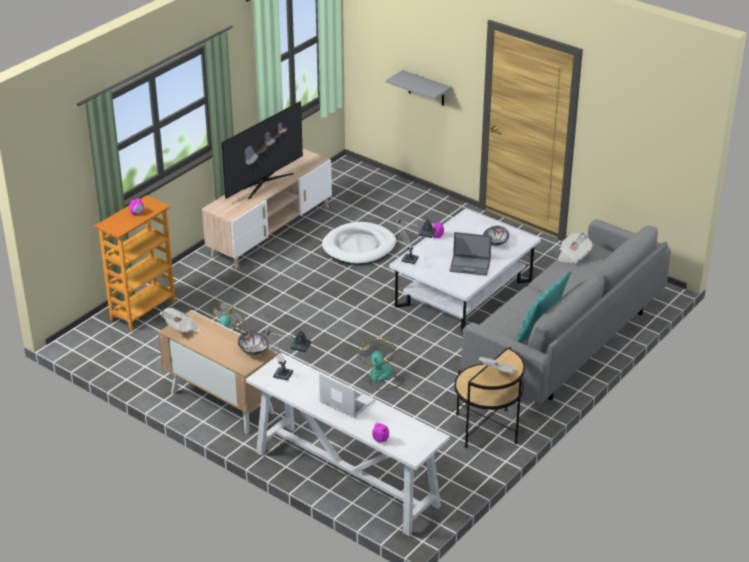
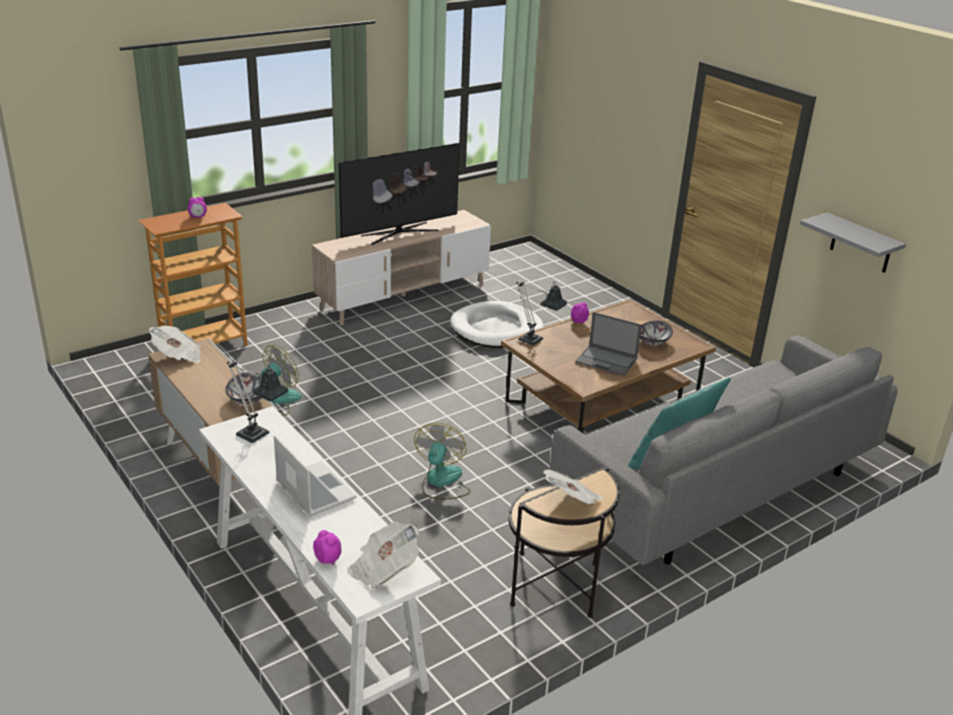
camera: 15 degrees right, 5 degrees down
grey shelf [386,70,452,106] -> grey shelf moved to [800,212,906,273]
white coffee table [389,209,541,333] -> brown coffee table [501,299,716,433]
newspaper [558,232,592,264] -> newspaper moved to [347,521,419,589]

